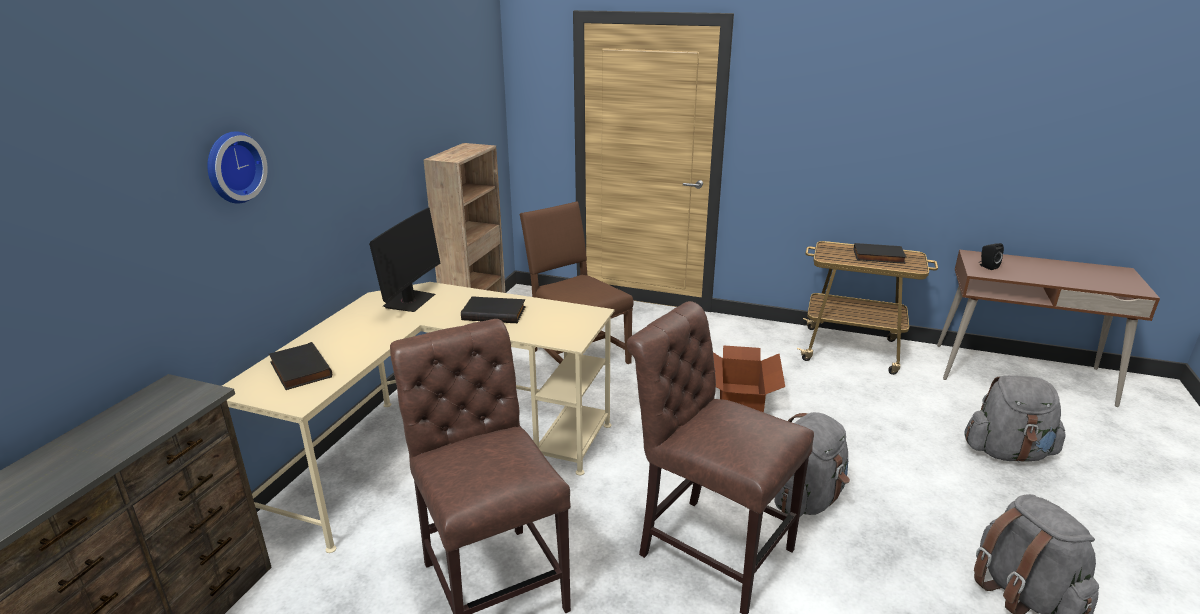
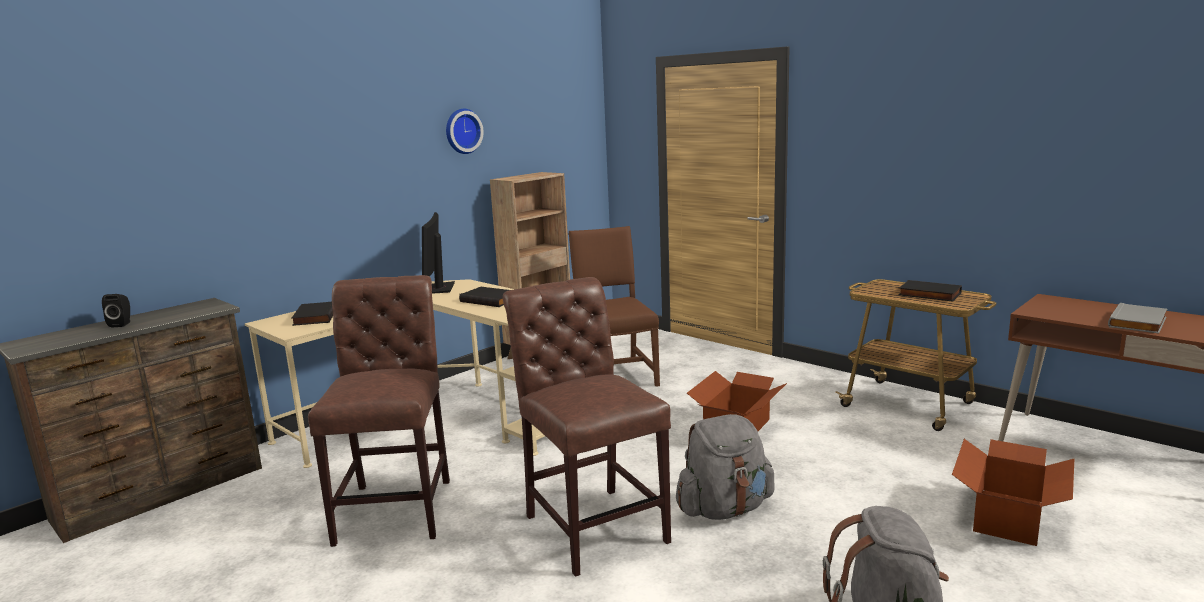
camera: 25 degrees right, 10 degrees down
wall clock [207,131,268,204] -> wall clock moved to [446,109,484,154]
monitor [369,208,441,312] -> monitor turned 135 degrees clockwise [422,212,455,294]
grey backpack [964,375,1066,462] -> cardboard box [952,439,1074,546]
black speaker [979,243,1004,270] -> black speaker moved to [102,294,130,328]
none -> grey book [1108,303,1167,334]

